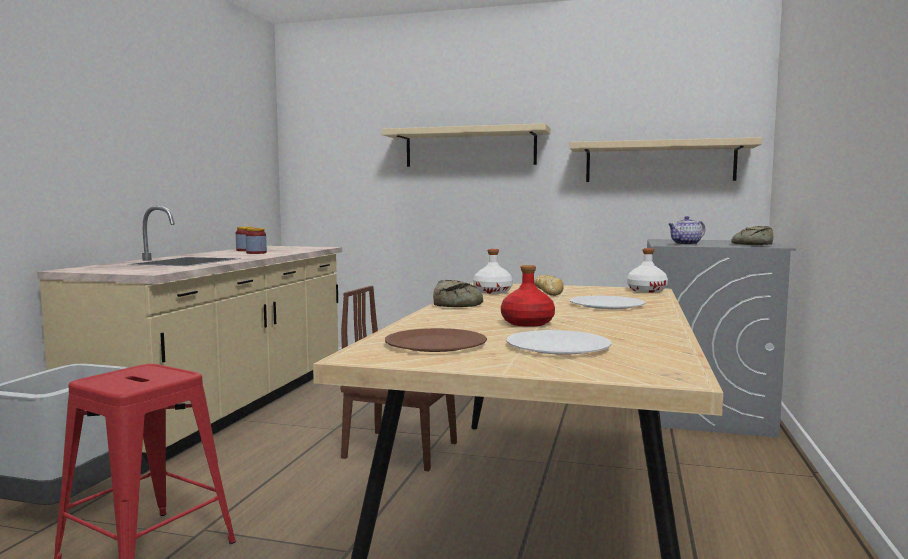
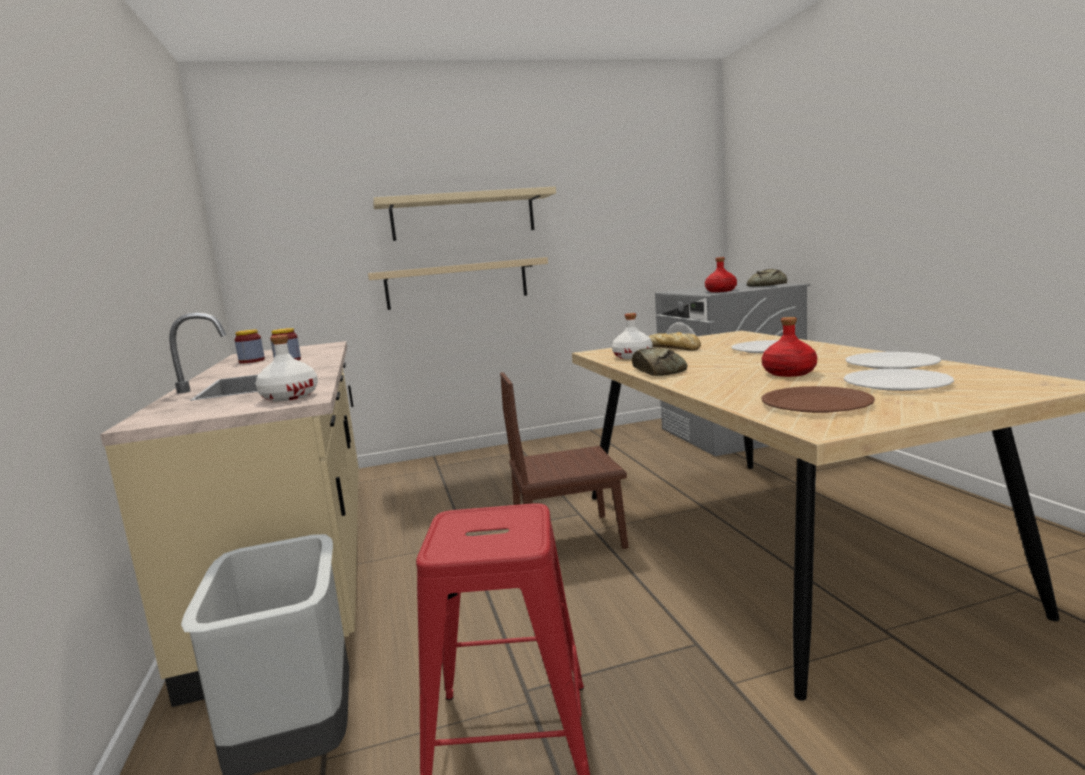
camera: 30 degrees left, 5 degrees up
beige shelf [570,137,762,182] -> beige shelf moved to [368,257,548,310]
white bottle [627,248,668,292] -> white bottle moved to [255,335,318,401]
teapot [668,216,705,245] -> red bottle [705,257,737,292]
none -> white plate [846,352,941,369]

